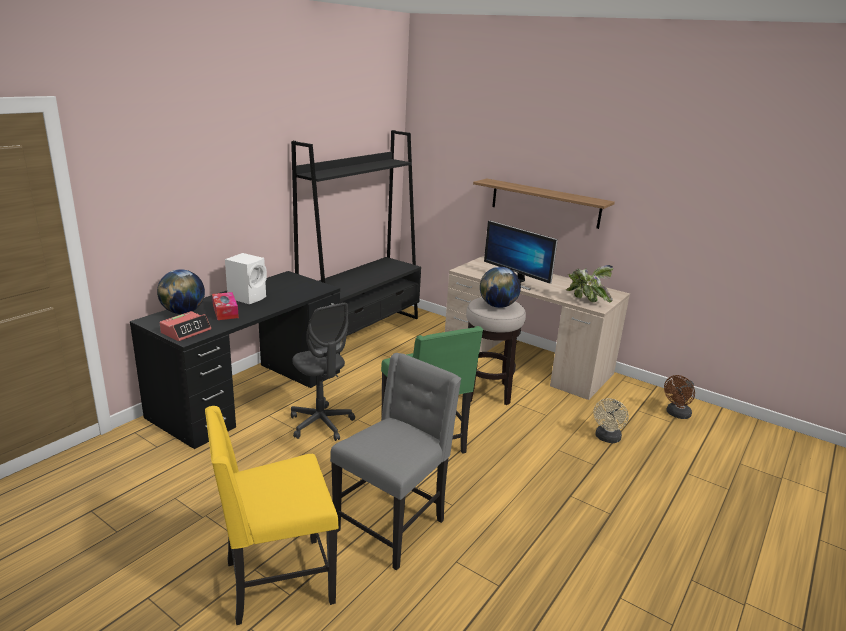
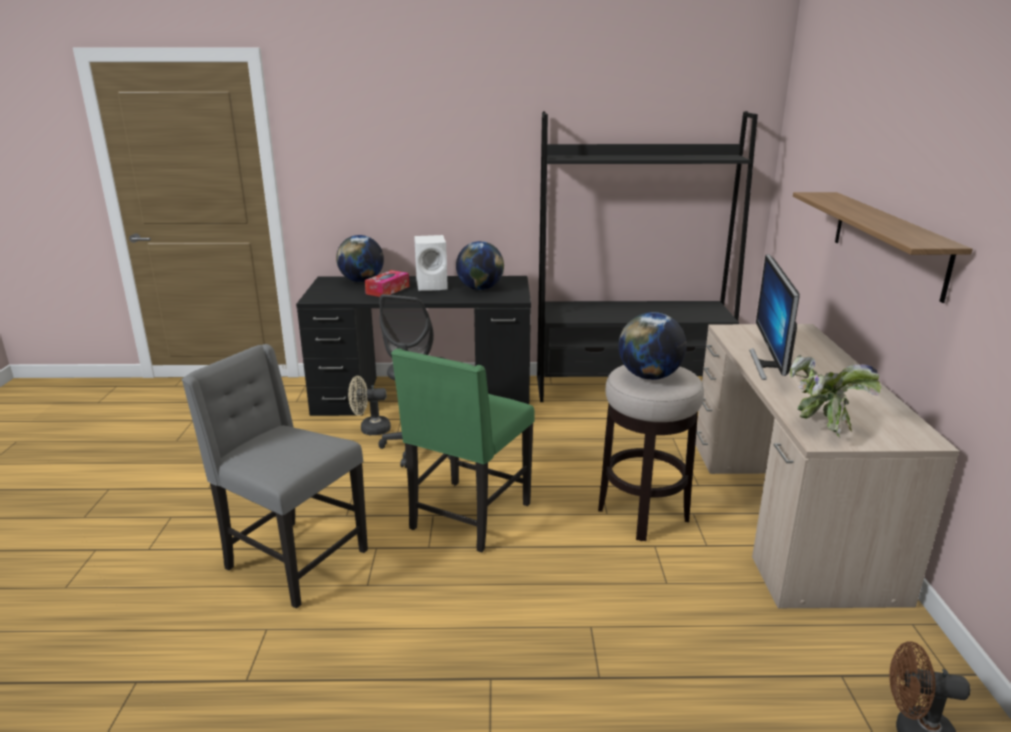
camera: 55 degrees right, 0 degrees up
alarm clock [160,311,211,341] -> none
yellow chair [205,406,339,625] -> none
grey chair [330,353,461,571] -> grey chair turned 150 degrees counterclockwise [181,344,368,609]
beige fan [593,398,629,443] -> beige fan moved to [348,376,391,435]
none -> globe [456,241,504,290]

